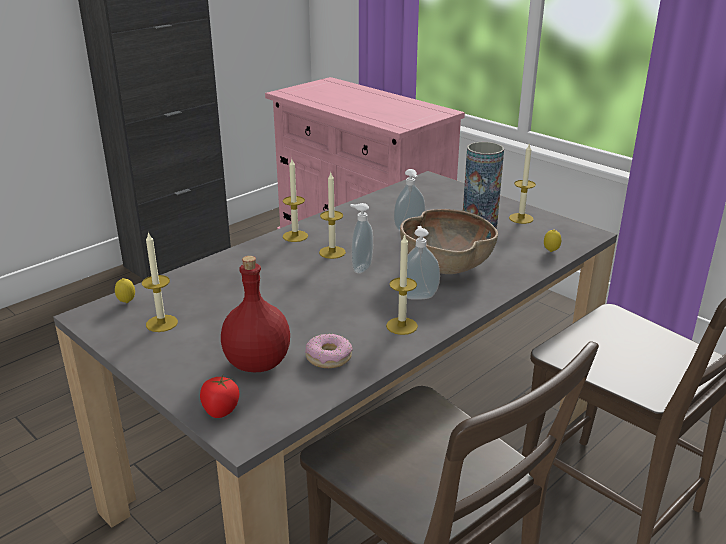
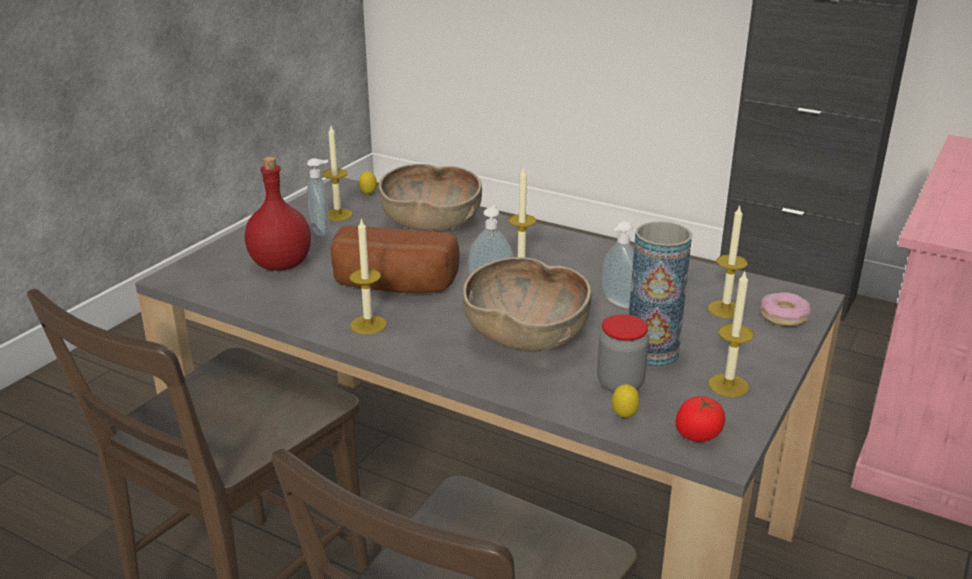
camera: 75 degrees right, 0 degrees up
tomato [200,376,239,418] -> tomato moved to [676,396,725,442]
candle [283,159,308,242] -> candle moved to [708,205,748,319]
donut [305,333,353,368] -> donut moved to [760,292,811,326]
soap dispenser [399,226,440,300] -> soap dispenser moved to [307,158,329,236]
none -> bread [331,225,460,293]
none -> brown bowl [379,164,482,232]
none -> jar [597,314,649,393]

